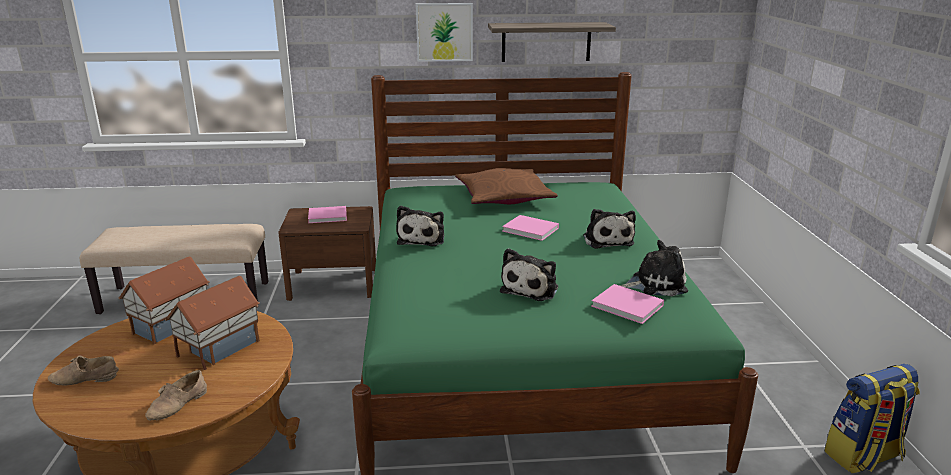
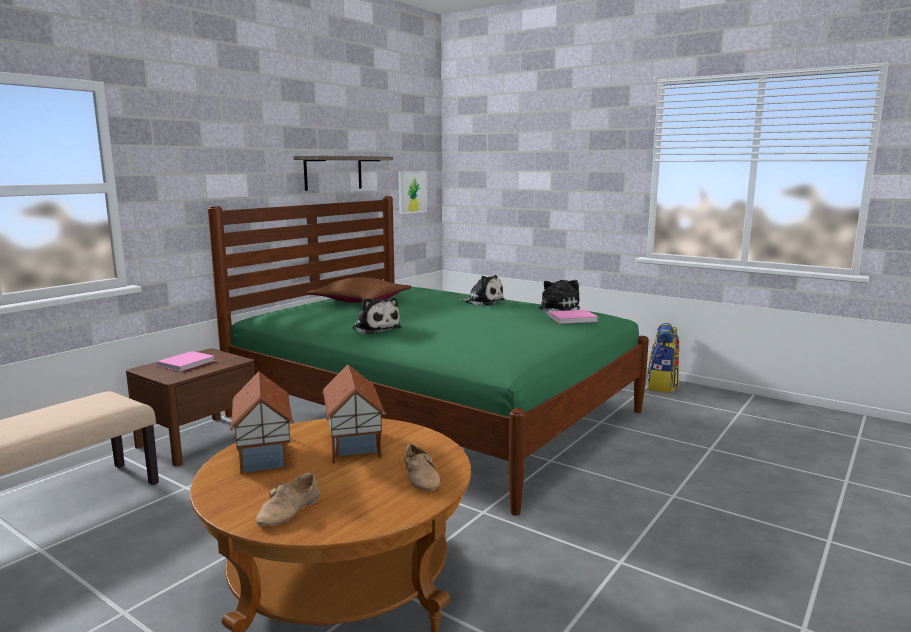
camera: 50 degrees left, 10 degrees down
picture [416,3,473,62] -> picture moved to [398,171,427,214]
plush toy [500,248,558,301] -> none
pink book [502,215,559,241] -> none

